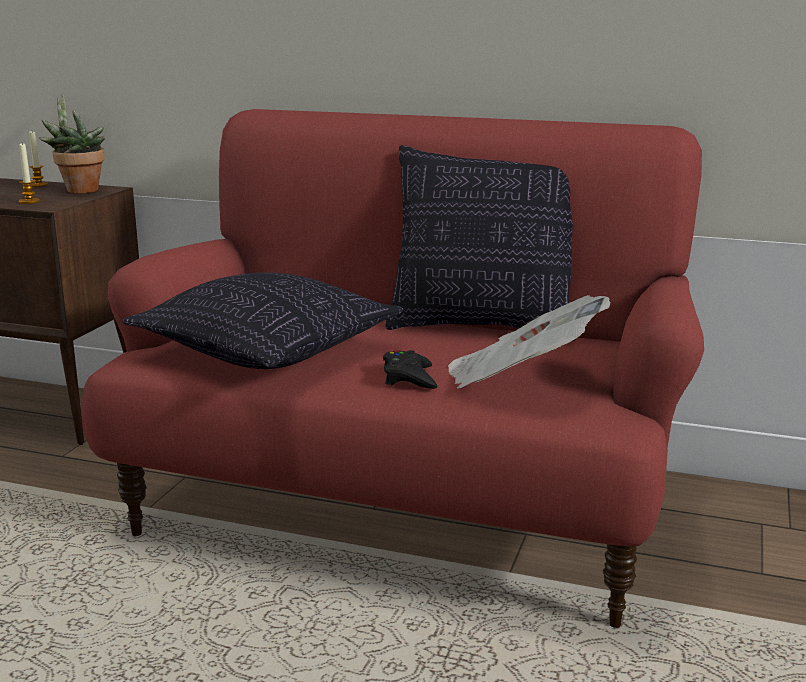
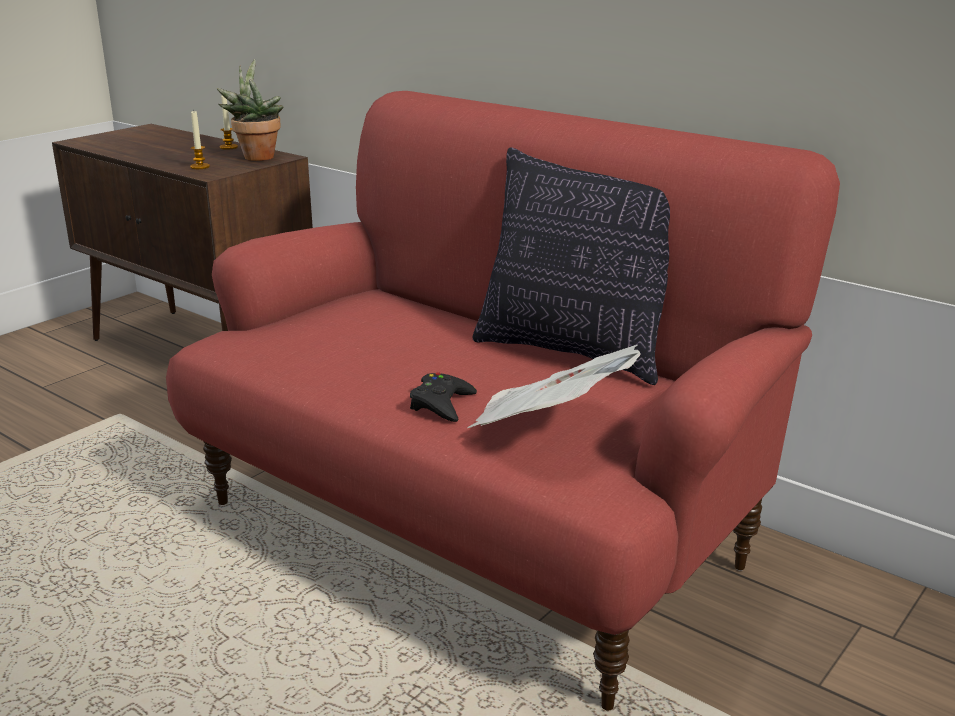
camera: 20 degrees right, 5 degrees up
pillow [122,273,403,369] -> none

